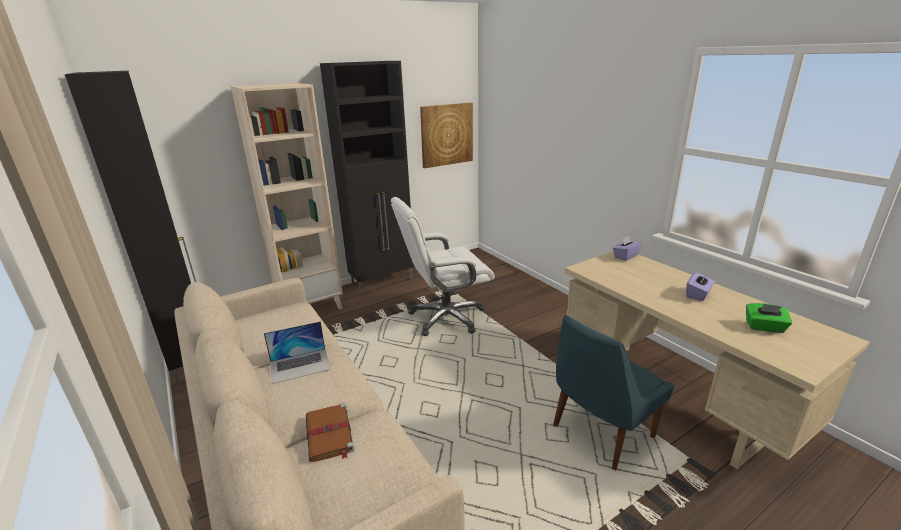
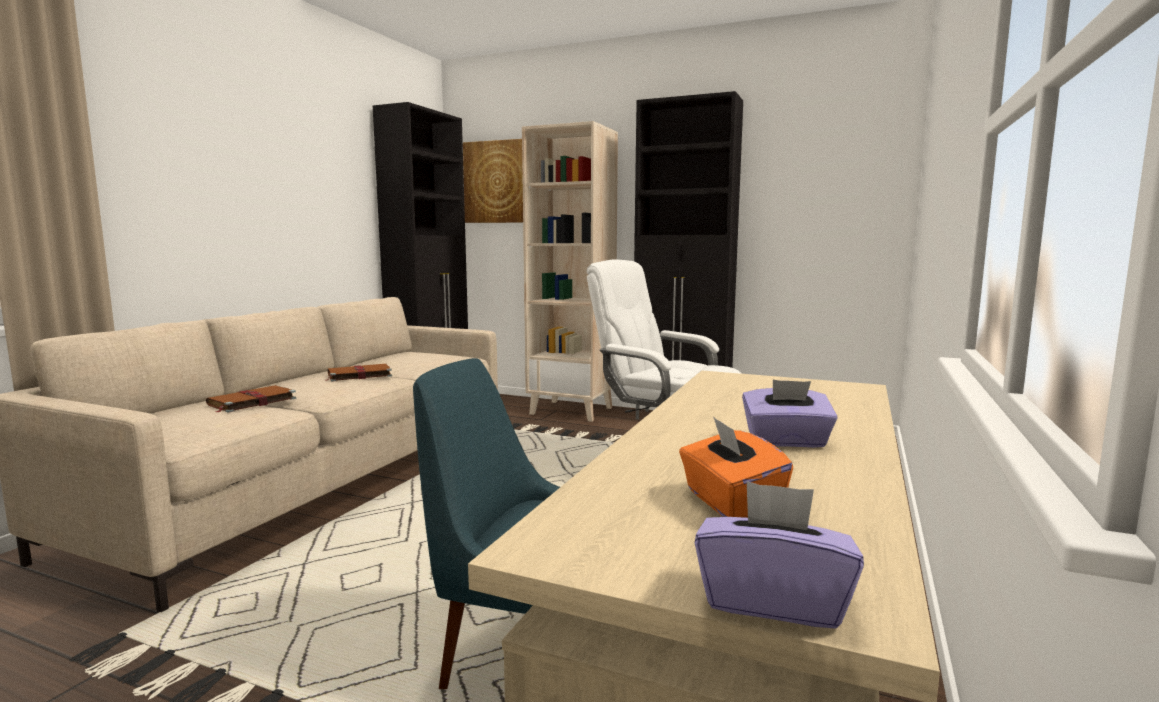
camera: 55 degrees right, 15 degrees down
laptop [264,321,330,384] -> brown book [325,364,392,382]
picture [420,103,473,168] -> picture moved to [463,139,523,223]
purple tissue box [613,235,642,261] -> purple tissue box moved to [695,481,864,629]
green tissue box [746,303,792,333] -> orange tissue box [679,416,793,518]

